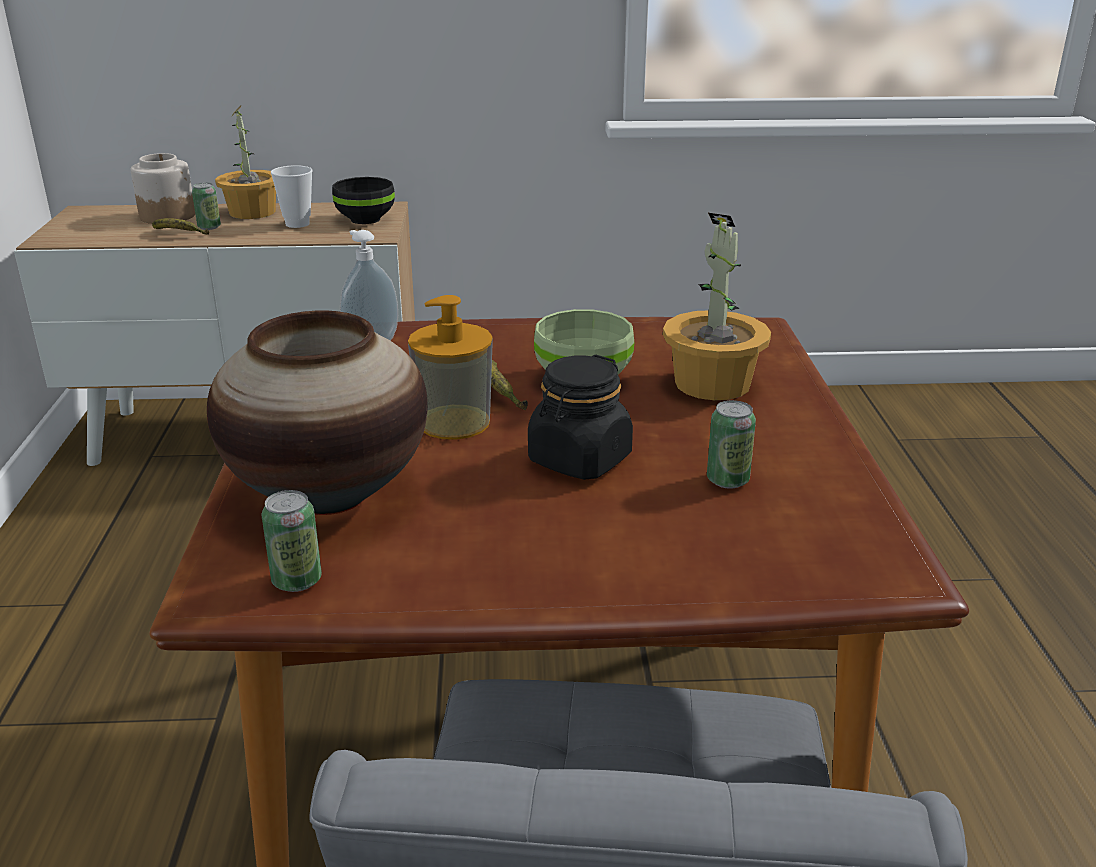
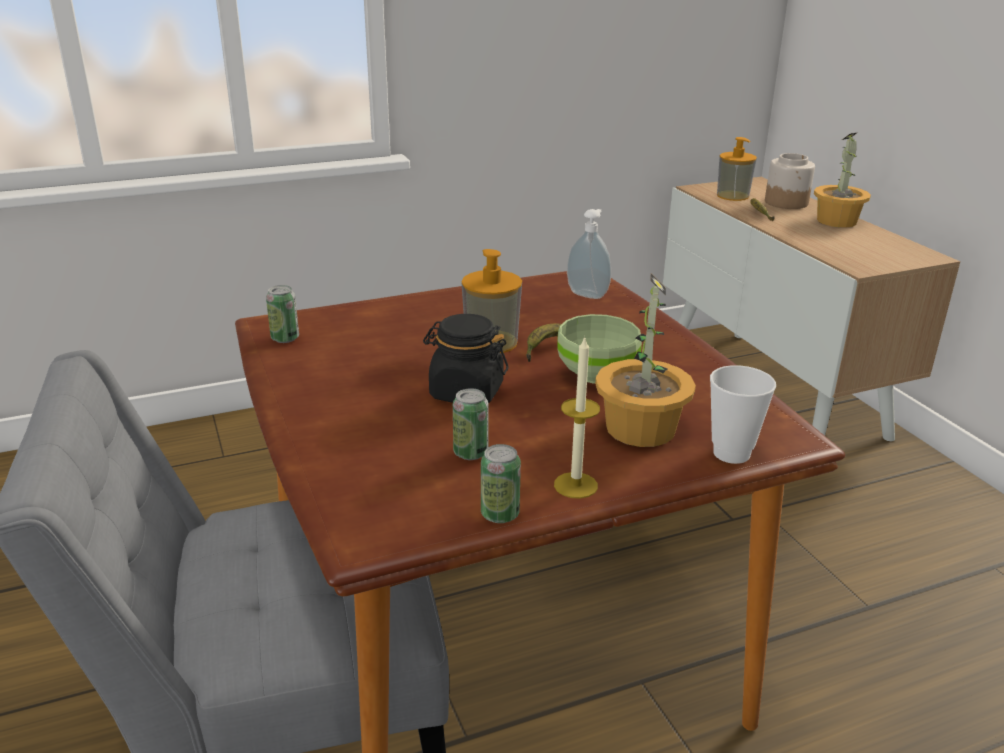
camera: 70 degrees right, 0 degrees up
can [192,183,221,230] -> can moved to [481,444,521,523]
vase [207,311,428,515] -> none
cup [271,165,312,228] -> cup moved to [710,365,776,464]
black bowl [332,177,395,224] -> none
none -> candle [554,336,600,499]
none -> soap dispenser [717,137,757,201]

